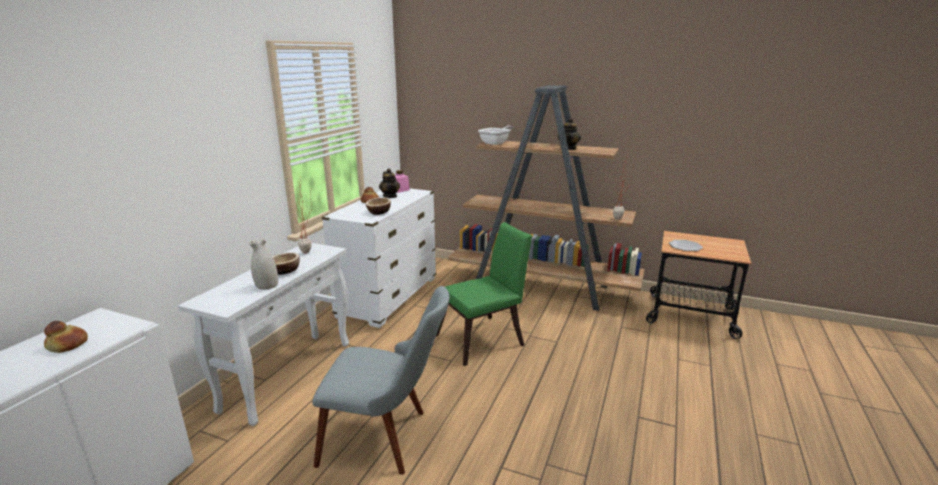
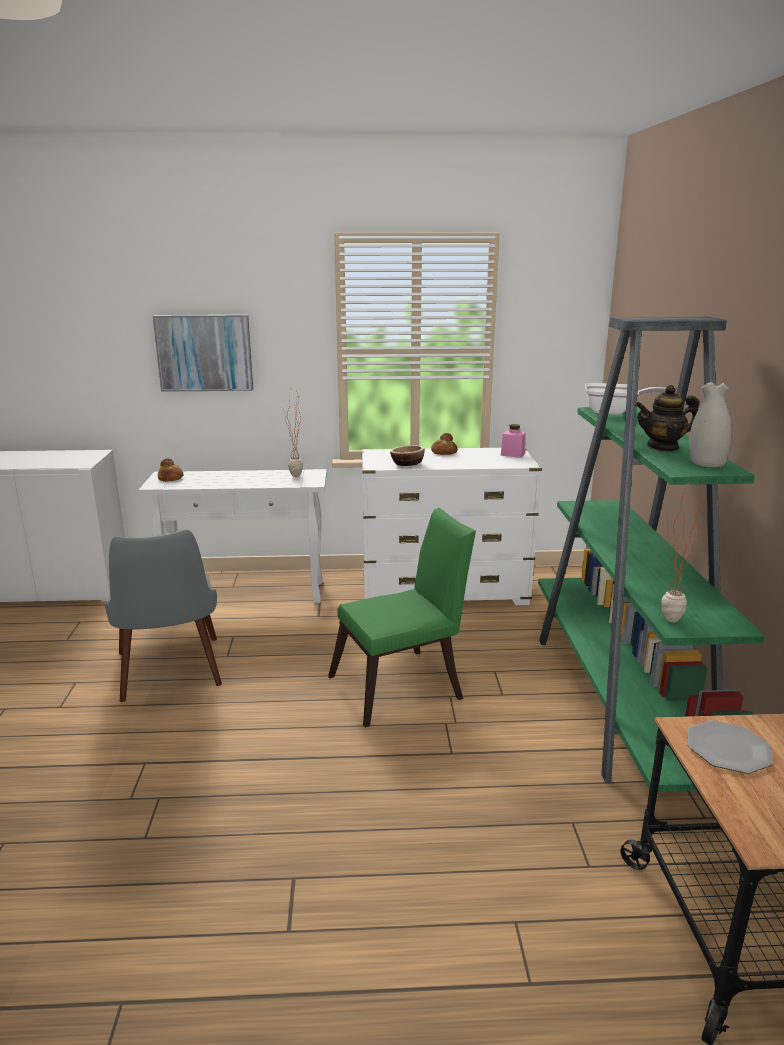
camera: 65 degrees right, 0 degrees up
bread [44,321,88,353] -> bread moved to [158,458,184,481]
white vase [249,238,278,289] -> white vase moved to [689,382,731,467]
bowl [273,252,300,275] -> none
teapot [379,168,400,198] -> none
green chair [436,222,532,366] -> green chair turned 60 degrees counterclockwise [328,508,476,727]
brown bookcase [448,85,645,311] -> green bookcase [538,317,765,791]
none -> picture [153,315,253,392]

